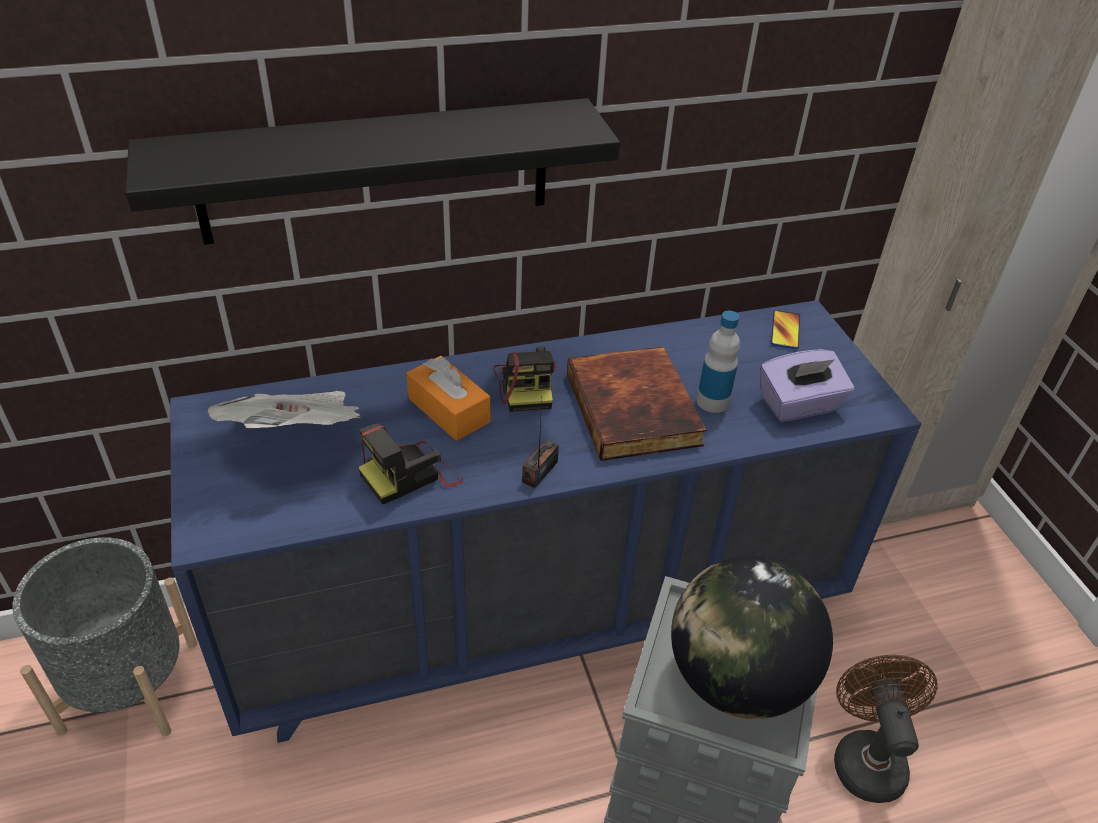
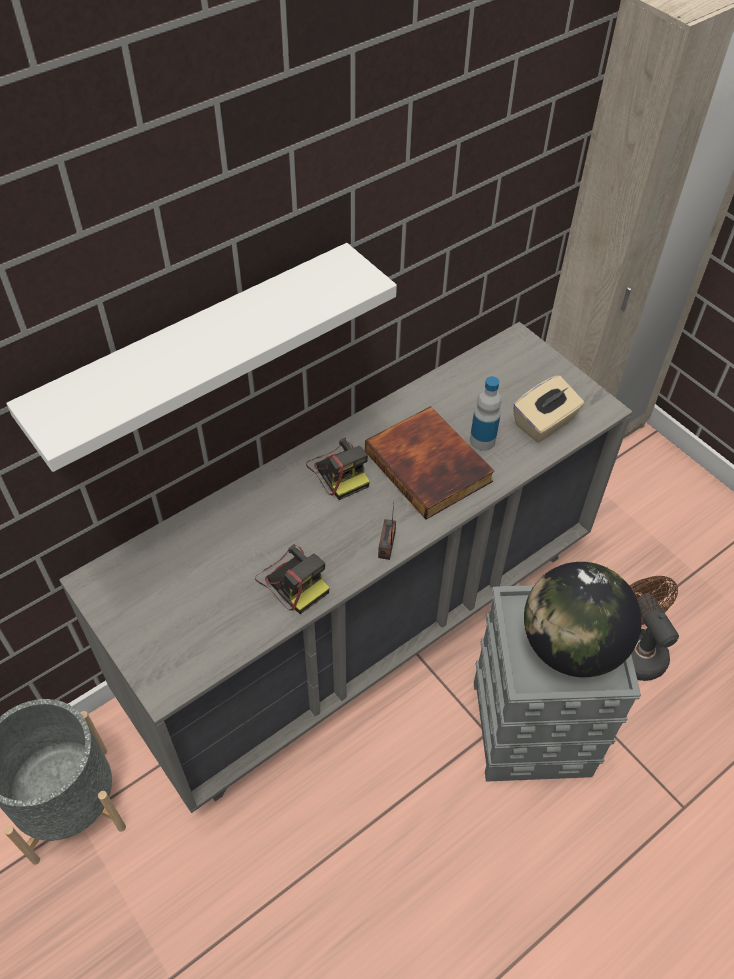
camera: 20 degrees left, 10 degrees up
black shelf [126,98,620,245] -> white shelf [6,243,397,472]
blue dresser [170,300,921,743] -> grey dresser [59,322,633,813]
newspaper [208,391,361,428] -> none
camera [358,423,463,505] -> camera turned 75 degrees counterclockwise [255,544,330,614]
orange tissue box [407,356,490,441] -> none
purple tissue box [760,349,855,422] -> beige tissue box [513,375,584,442]
phone [771,310,800,349] -> none

